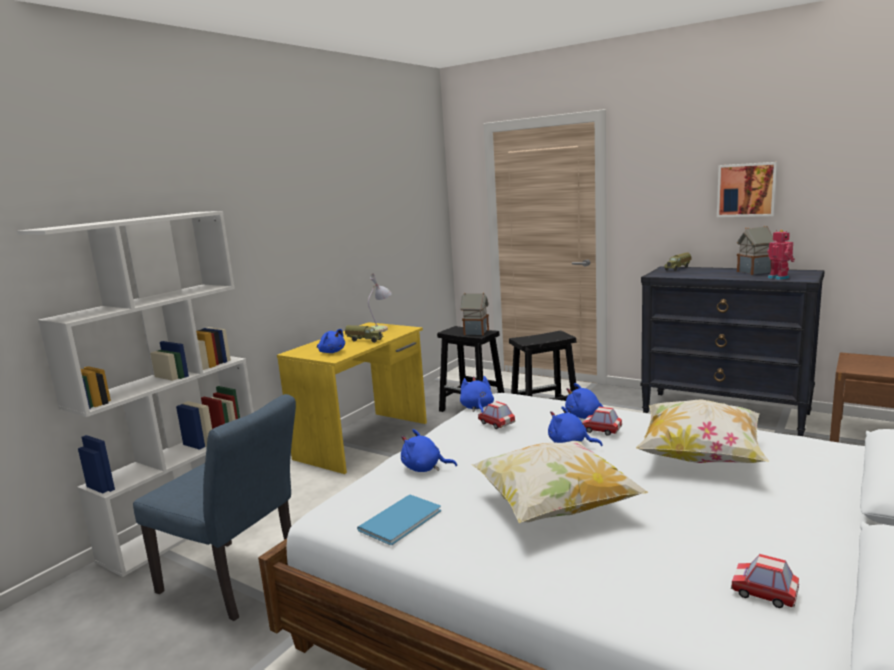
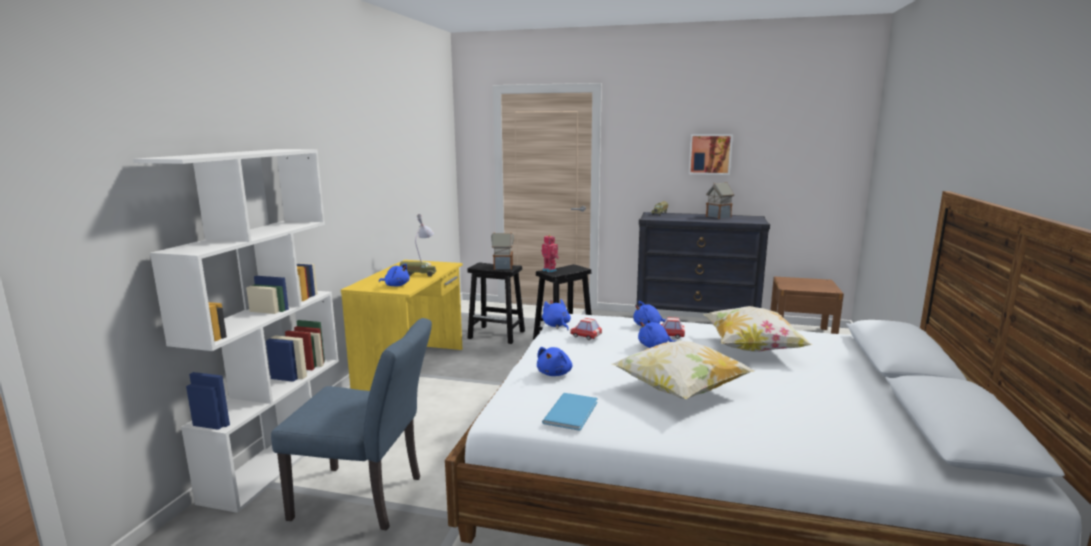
camera: 20 degrees left, 0 degrees up
blue plush toy [401,429,457,472] -> blue plush toy turned 60 degrees counterclockwise [537,347,572,376]
toy car [731,554,799,608] -> none
toy robot [767,230,795,280] -> toy robot moved to [541,235,559,273]

